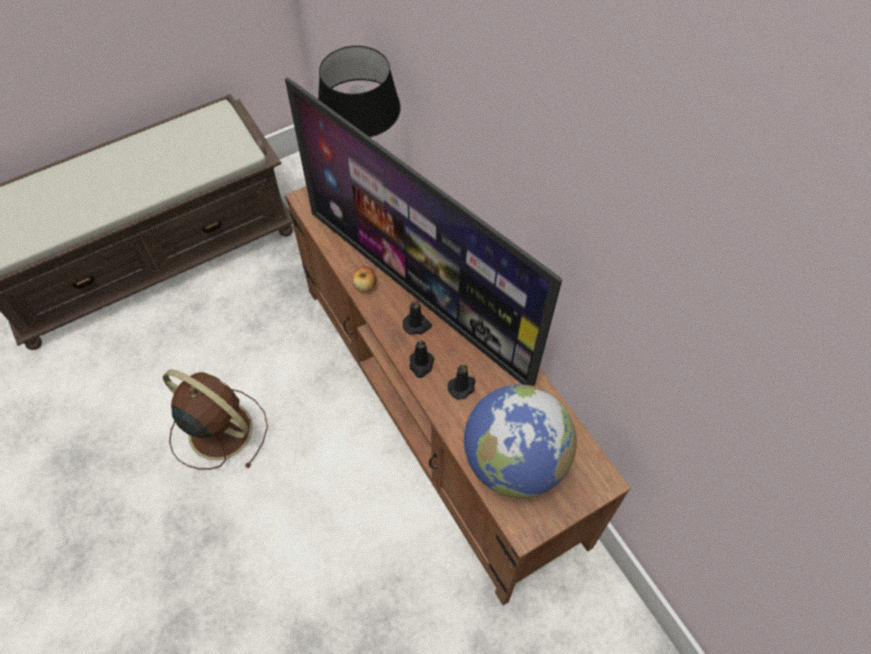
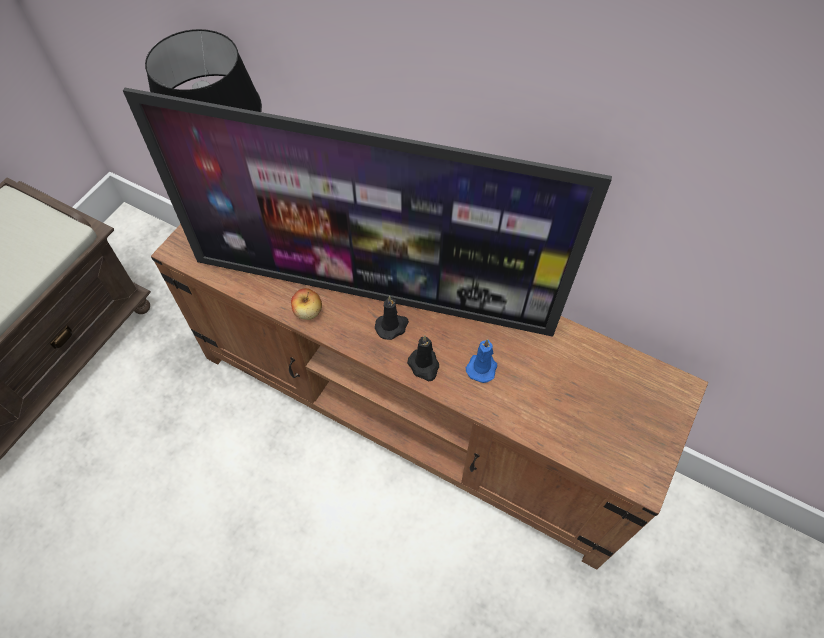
camera: 30 degrees left, 0 degrees up
brown fan [163,369,268,469] -> none
black candle [448,364,476,400] -> blue candle [466,339,497,383]
globe [464,385,577,498] -> none

